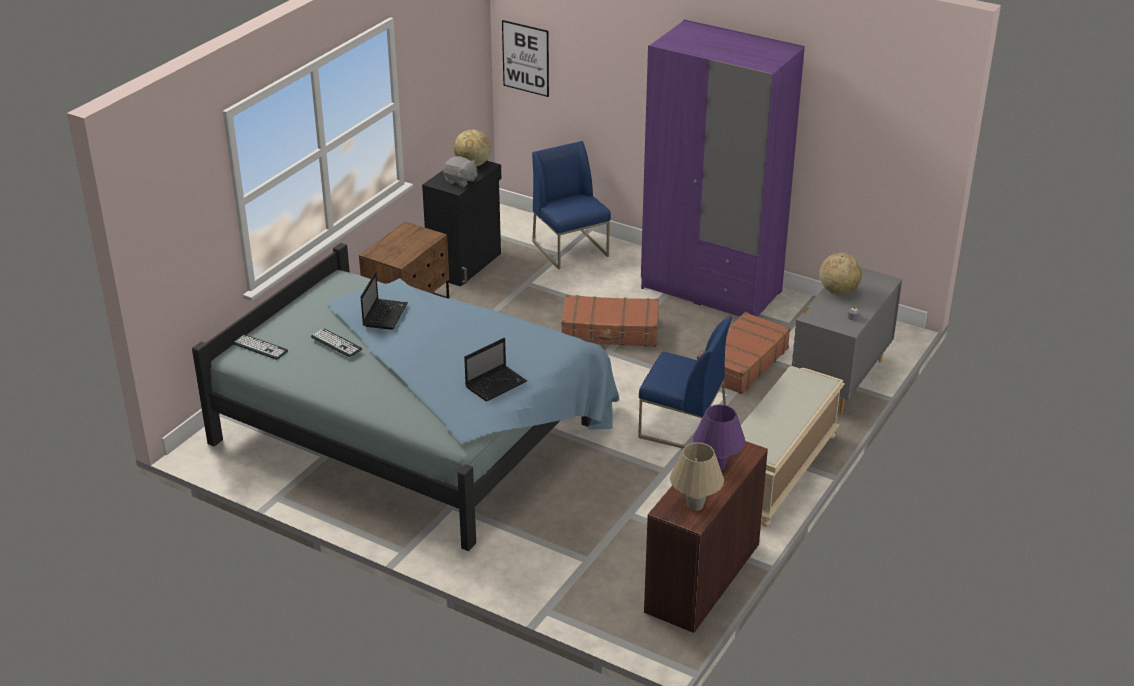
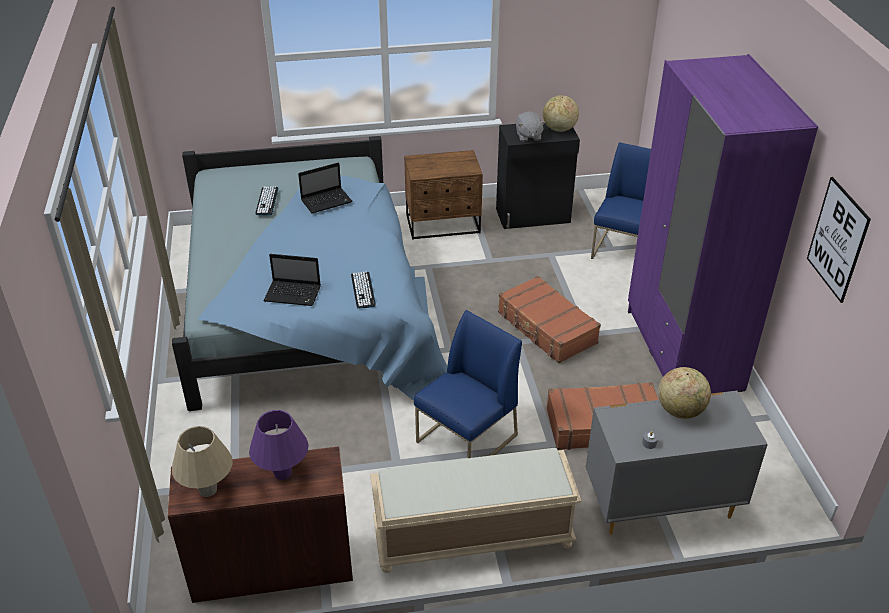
camera: 50 degrees right, 5 degrees up
keyboard [233,334,288,360] -> keyboard moved to [351,271,376,309]
picture [502,20,549,97] -> picture moved to [807,177,871,303]
blue chair [638,317,732,448] -> blue chair turned 120 degrees counterclockwise [414,310,522,458]

